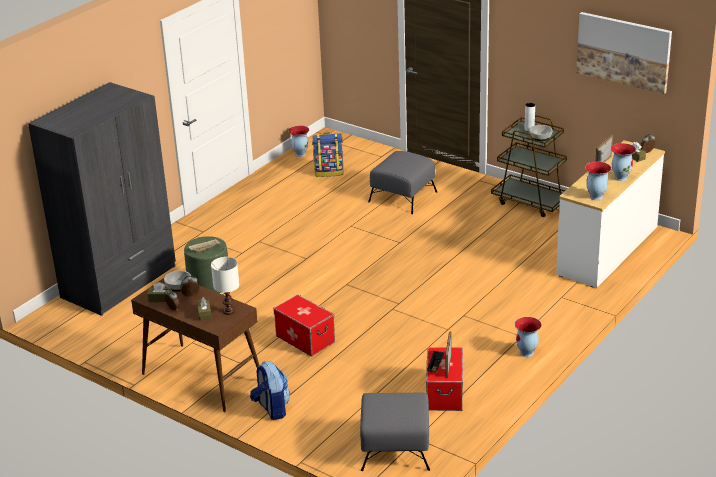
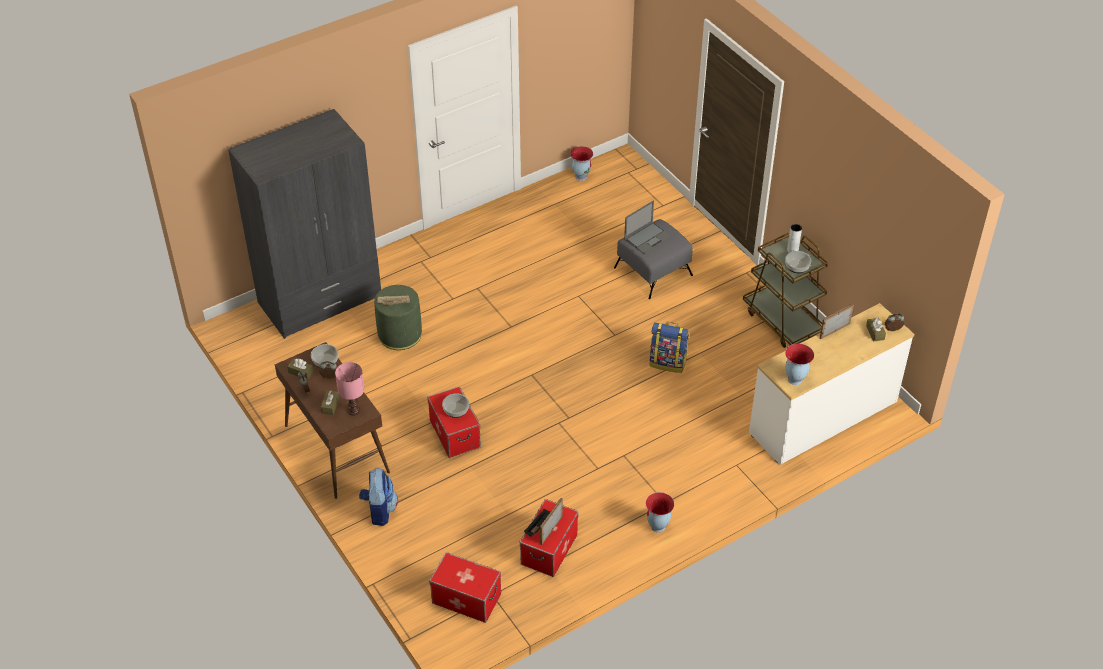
camera: 20 degrees right, 15 degrees up
white table lamp [211,257,239,315] -> pink table lamp [335,362,364,416]
backpack [312,132,343,177] -> backpack moved to [649,322,689,373]
grey ottoman [360,393,430,471] -> storage box [429,552,501,623]
picture [576,12,672,94] -> none
vase [611,143,636,181] -> none
none -> bowl [442,393,469,418]
none -> laptop [624,201,671,254]

